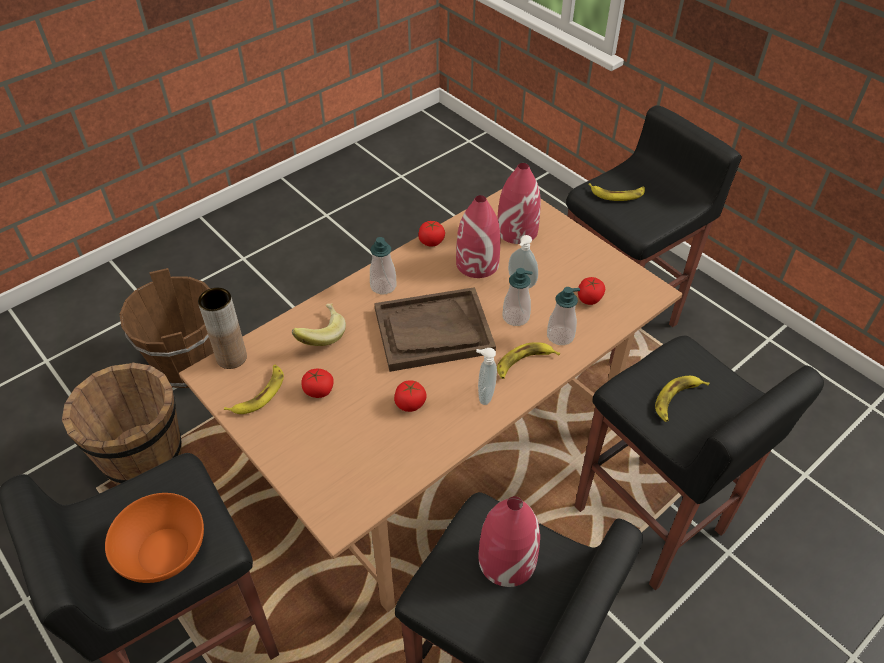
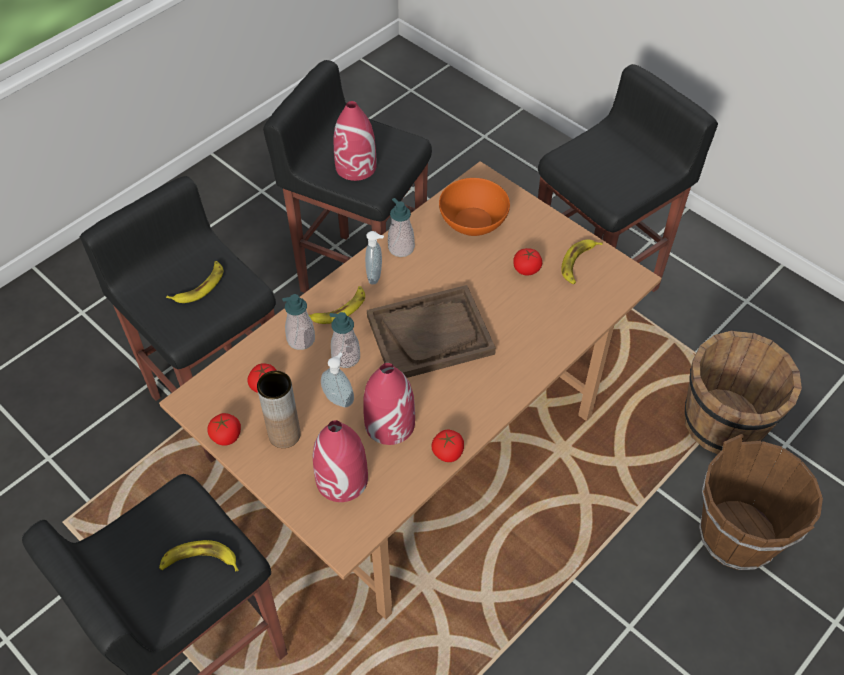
camera: 175 degrees right, 5 degrees up
orange bowl [105,493,204,583] -> orange bowl moved to [439,178,510,236]
brown vase [198,288,247,369] -> brown vase moved to [257,371,301,448]
banana [292,303,346,346] -> none
soap dispenser [370,237,396,294] -> soap dispenser moved to [388,198,415,257]
tomato [394,380,426,412] -> tomato moved to [208,413,241,446]

